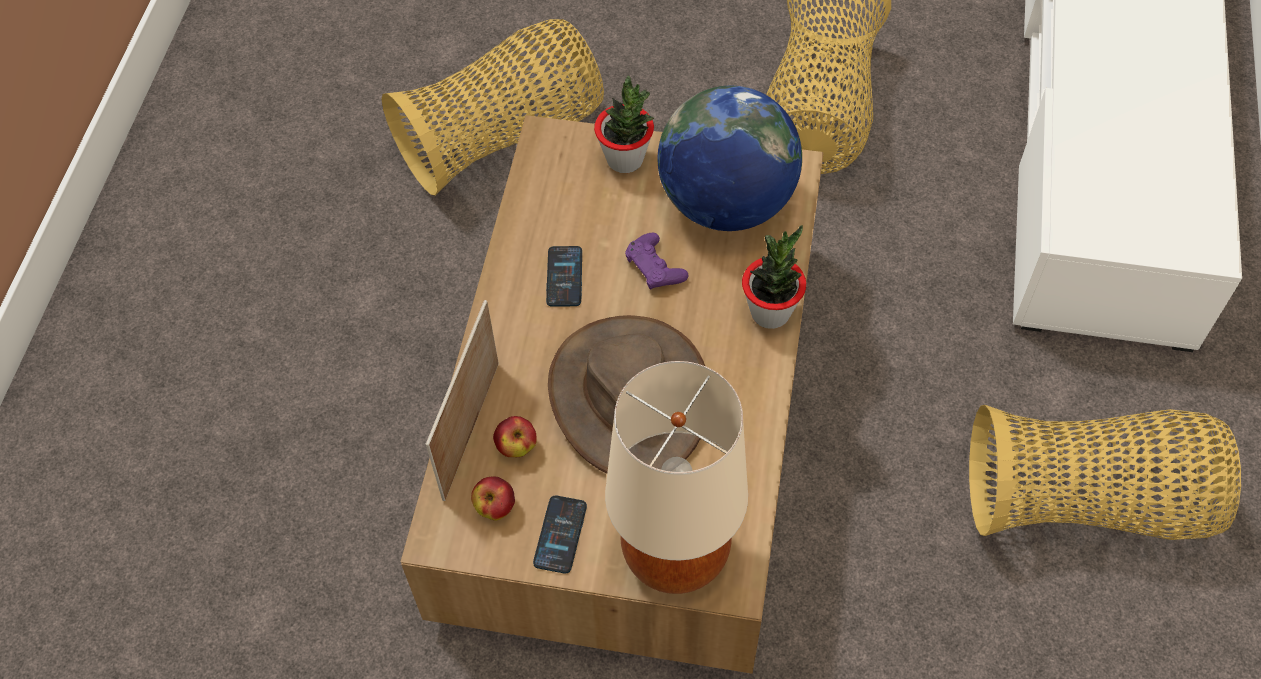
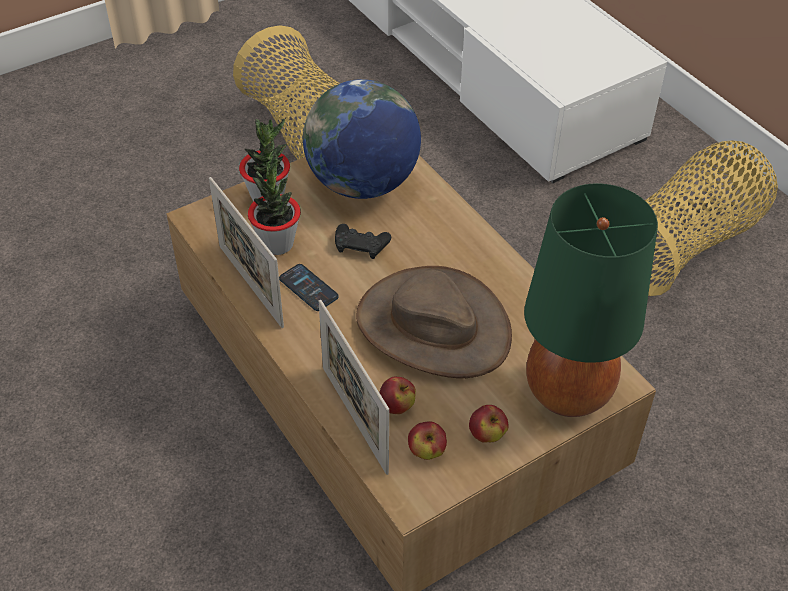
camera: 45 degrees left, 10 degrees down
basket [381,19,604,195] -> none
phone [533,495,587,574] -> apple [469,405,509,443]
beige table lamp [605,361,748,594] -> green table lamp [524,183,658,417]
purple game controller [625,233,689,289] -> black game controller [335,224,391,259]
potted plant [742,225,806,329] -> potted plant moved to [248,152,301,255]
none -> picture frame [209,177,284,328]

